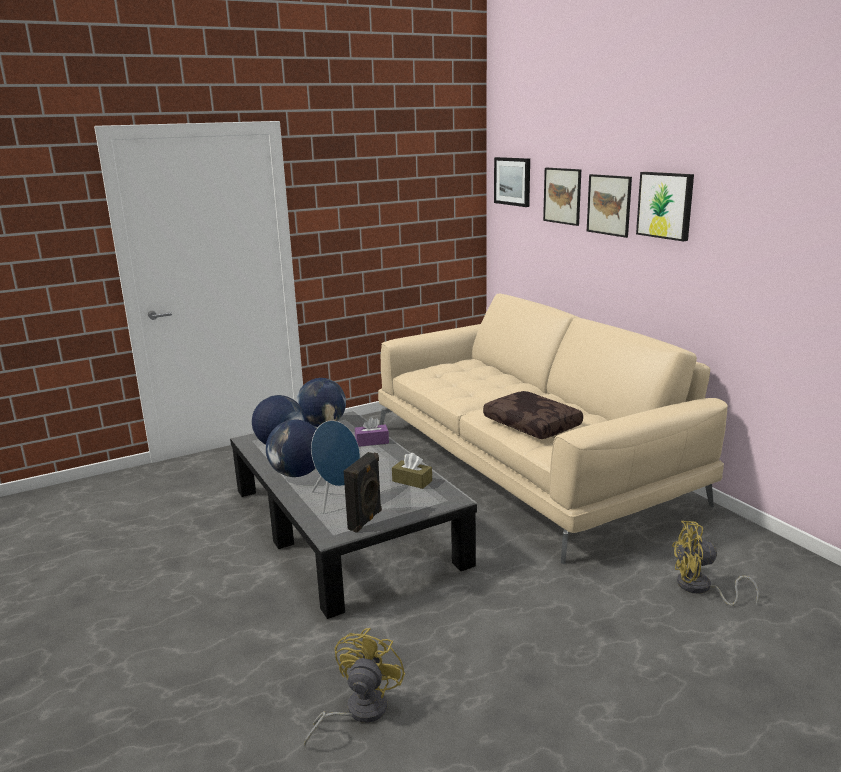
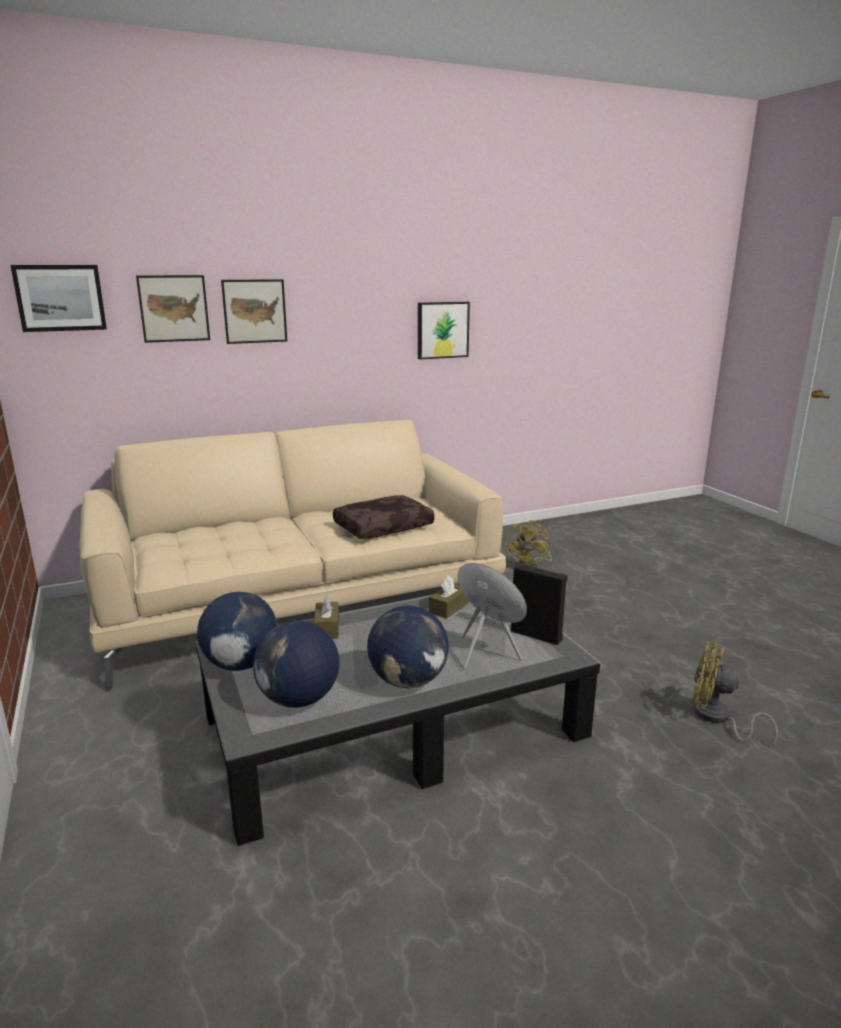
camera: 85 degrees left, 0 degrees up
purple tissue box [355,417,389,447] -> brown tissue box [314,595,339,638]
picture [636,172,694,241] -> picture moved to [418,302,470,359]

